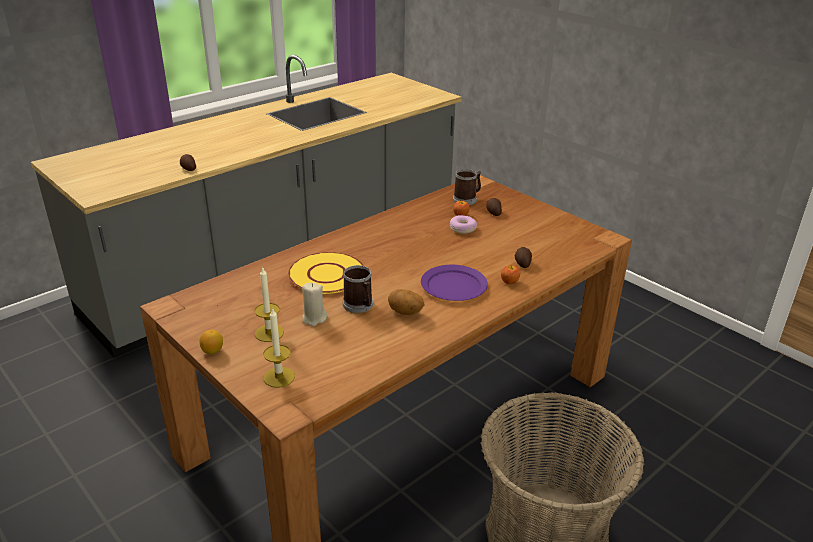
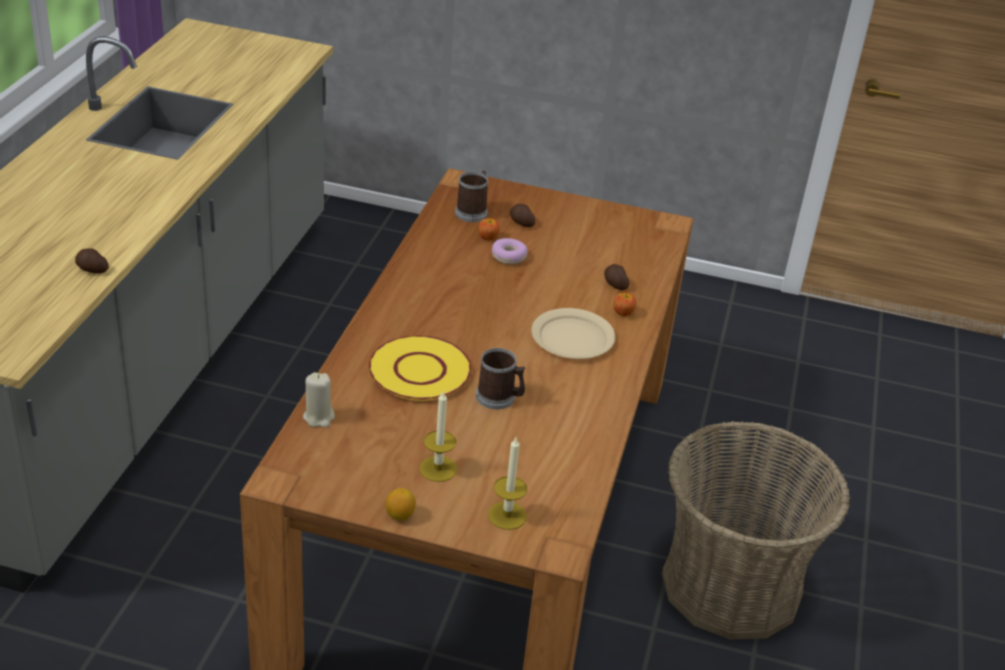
camera: 35 degrees left, 5 degrees up
beige candle [302,282,327,327] -> beige candle moved to [303,372,335,427]
potato [388,289,425,315] -> none
purple plate [421,265,488,301] -> beige plate [531,308,616,359]

